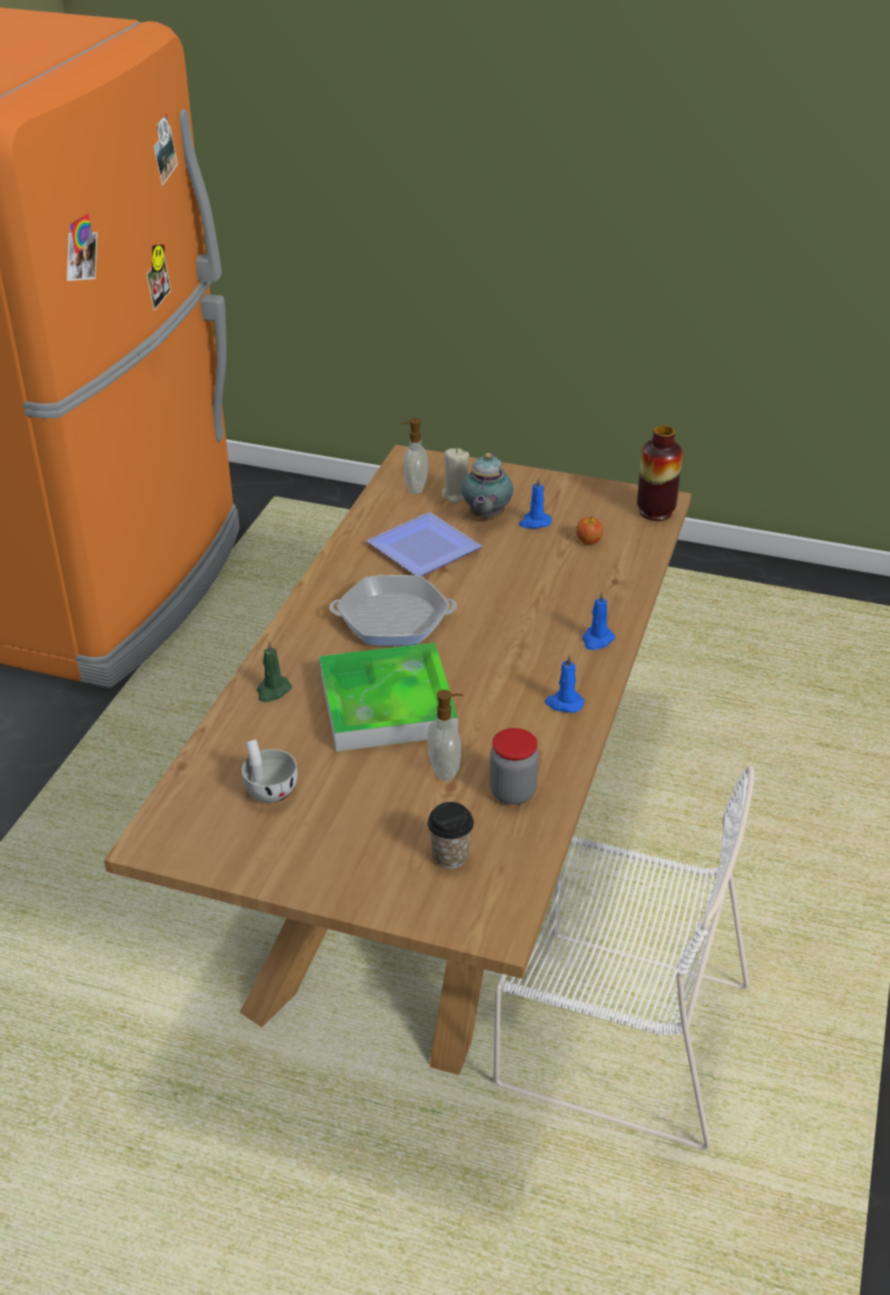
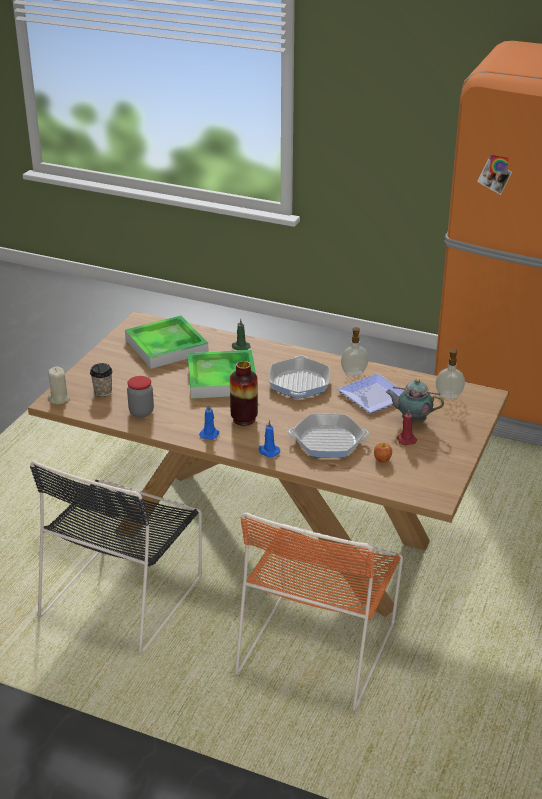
camera: 95 degrees right, 5 degrees down
white cup [242,740,298,803] -> tray [125,315,209,369]
soap dispenser [427,690,463,781] -> soap dispenser moved to [341,327,368,375]
beige candle [442,448,469,503] -> beige candle moved to [48,366,70,404]
white chair [493,766,755,1150] -> black chair [30,461,202,654]
blue candle [519,476,552,529] -> red candle [397,409,417,445]
vase [637,425,683,521] -> vase moved to [230,361,258,426]
none -> orange chair [235,512,403,711]
none -> frying pan [288,414,369,458]

